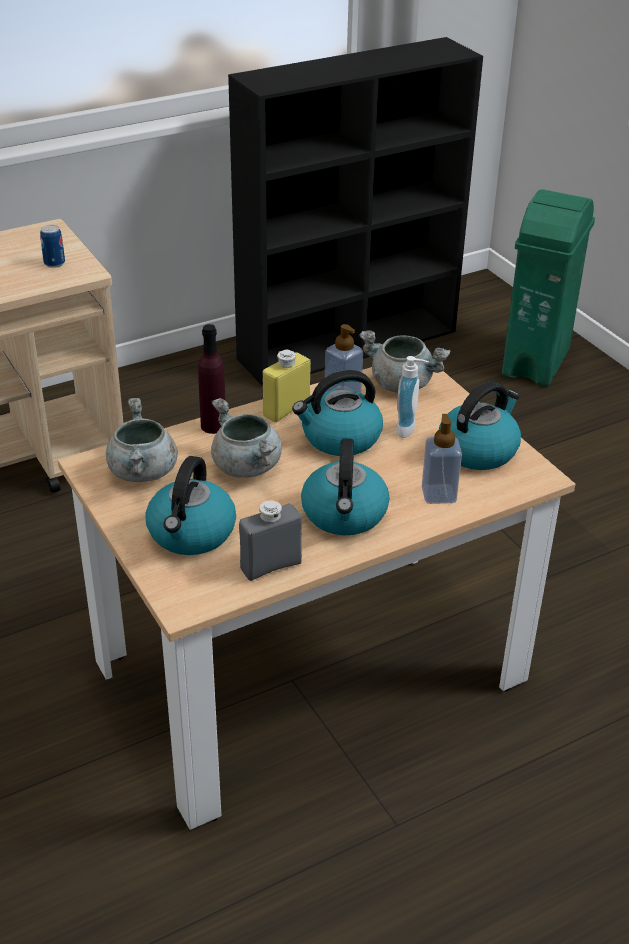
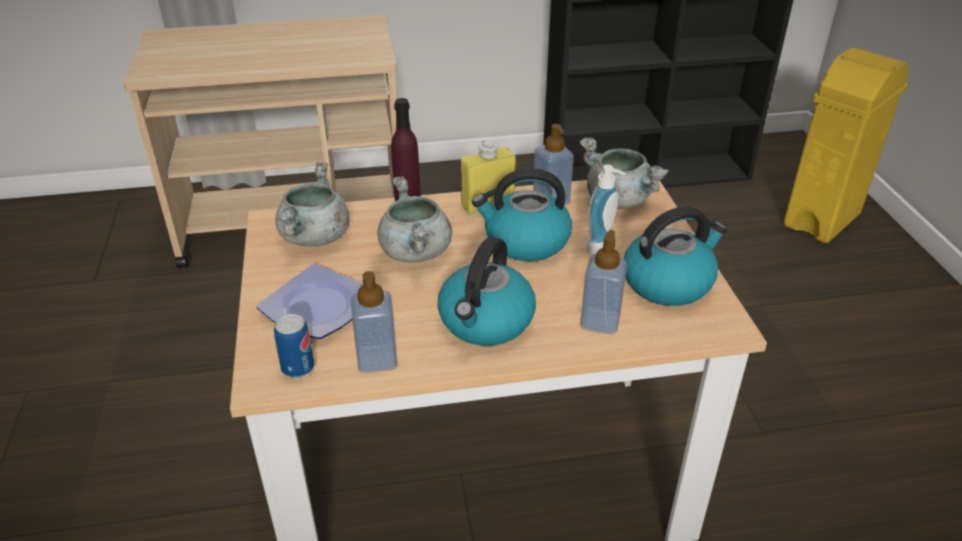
camera: 20 degrees right, 0 degrees up
can [40,225,65,268] -> can moved to [274,314,314,378]
kettle [145,456,236,555] -> plate [257,264,363,339]
grey bottle [239,501,302,581] -> soap dispenser [351,271,397,373]
green trash can [502,189,595,386] -> yellow trash can [783,48,908,243]

